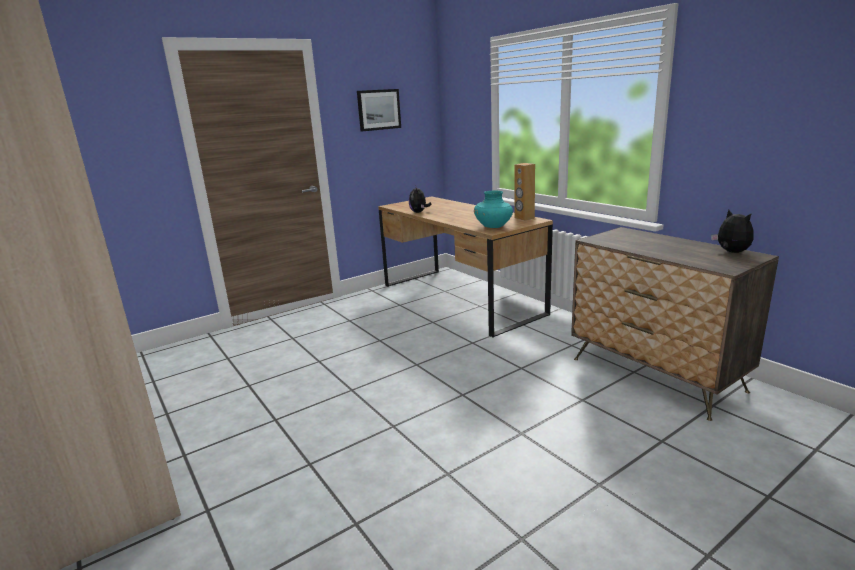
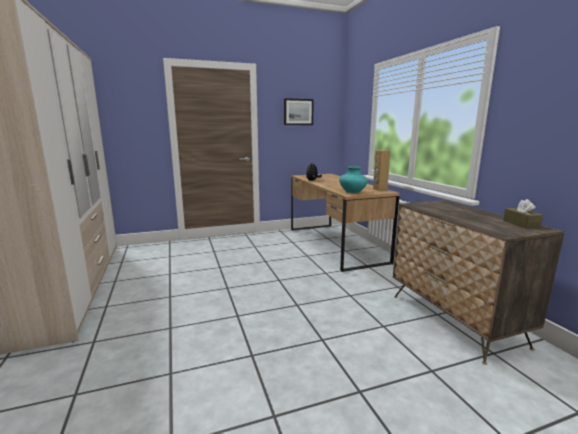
camera: 15 degrees right, 5 degrees down
plush toy [711,210,754,253] -> brown tissue box [503,199,543,229]

